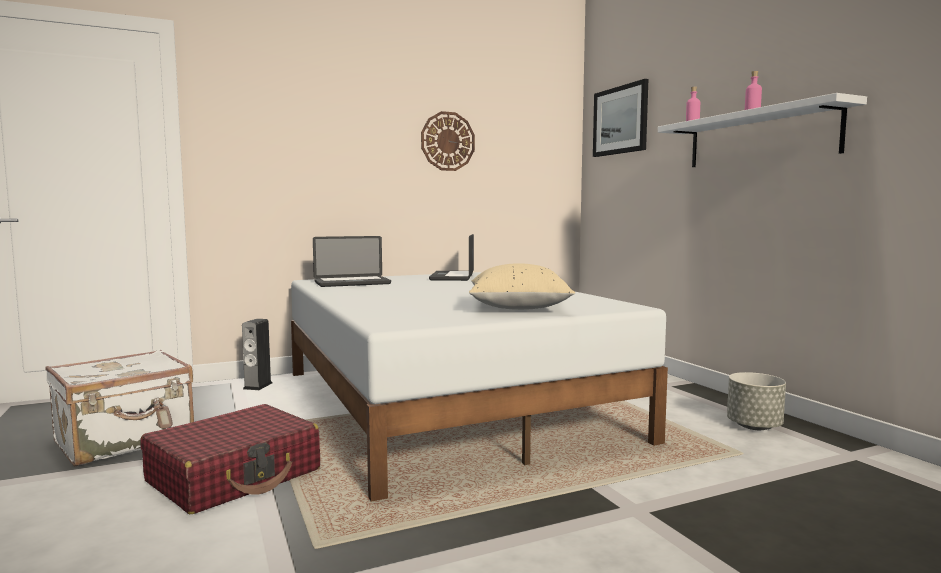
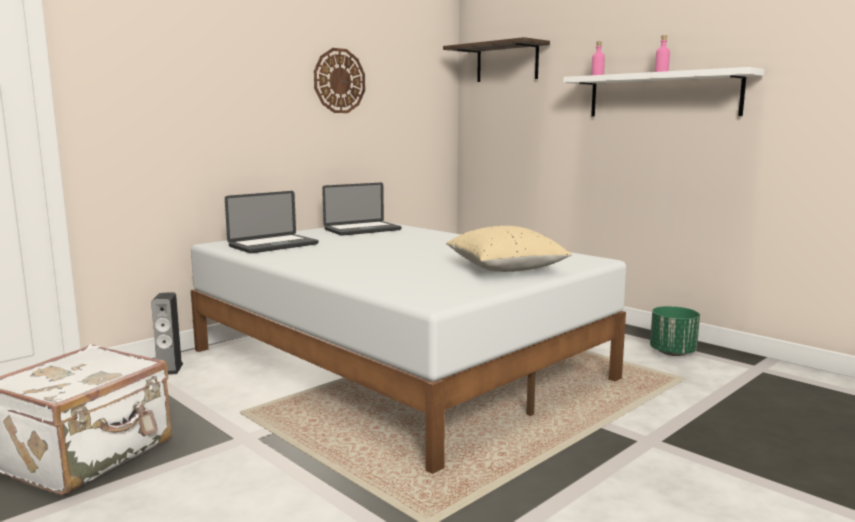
camera: 20 degrees left, 5 degrees up
red suitcase [141,404,320,514] -> none
laptop [429,234,474,281] -> laptop turned 105 degrees counterclockwise [322,183,402,236]
picture [593,79,648,157] -> shelf [443,37,550,82]
grey planter [727,372,786,430] -> green planter [650,306,700,356]

